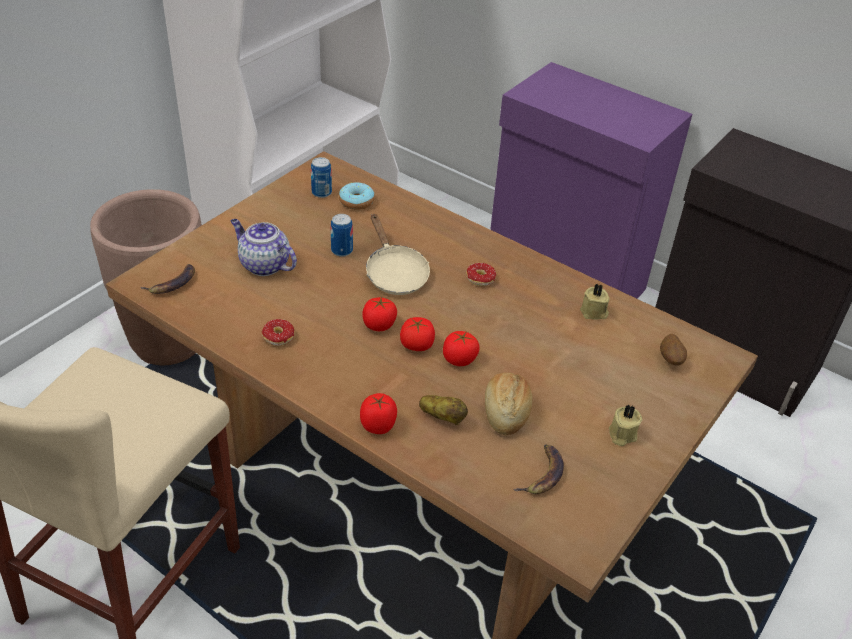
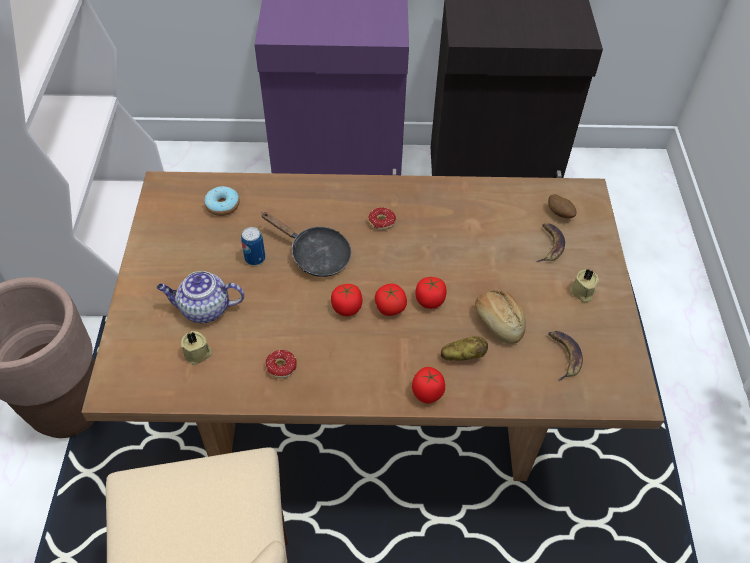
camera: 35 degrees left, 10 degrees up
banana [140,264,195,294] -> banana moved to [536,223,565,262]
can [311,157,332,198] -> none
beige frying pan [366,215,430,295] -> black frying pan [261,212,351,277]
beige candle [580,284,609,320] -> beige candle moved to [181,331,212,365]

